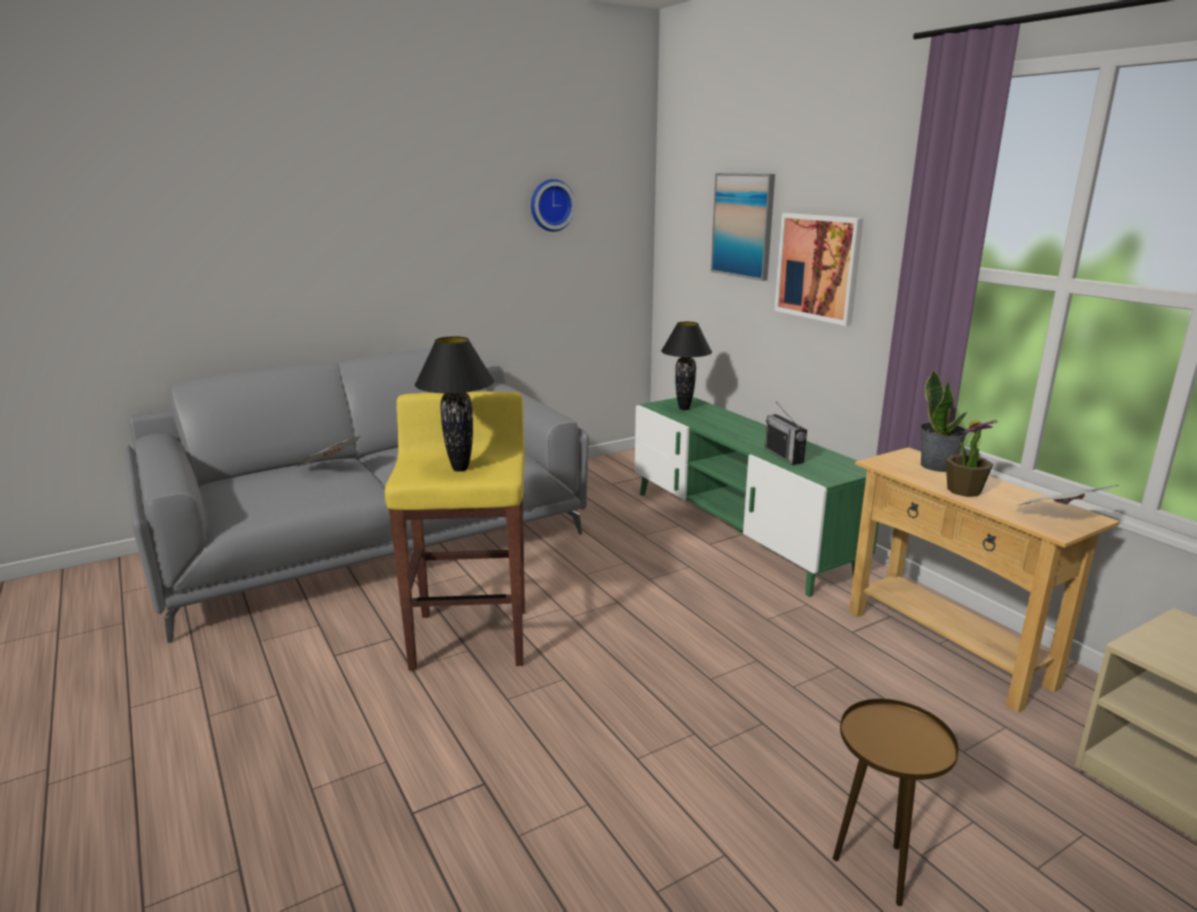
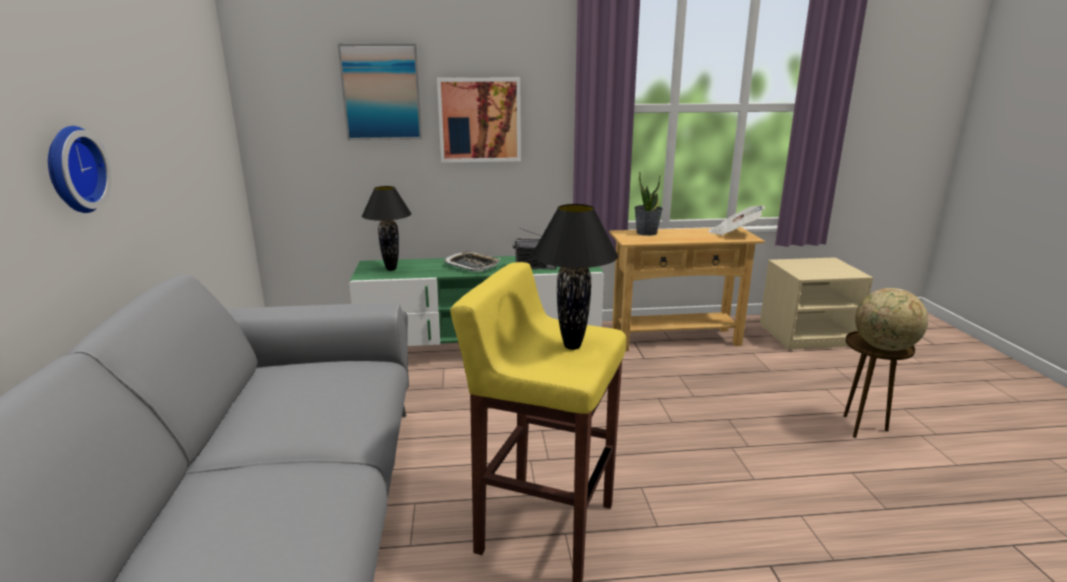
camera: 65 degrees left, 0 degrees up
newspaper [297,437,360,467] -> none
wall clock [531,179,575,232] -> wall clock moved to [48,126,112,213]
potted plant [946,420,999,497] -> none
none -> tray [443,251,500,272]
none -> globe [855,288,928,351]

